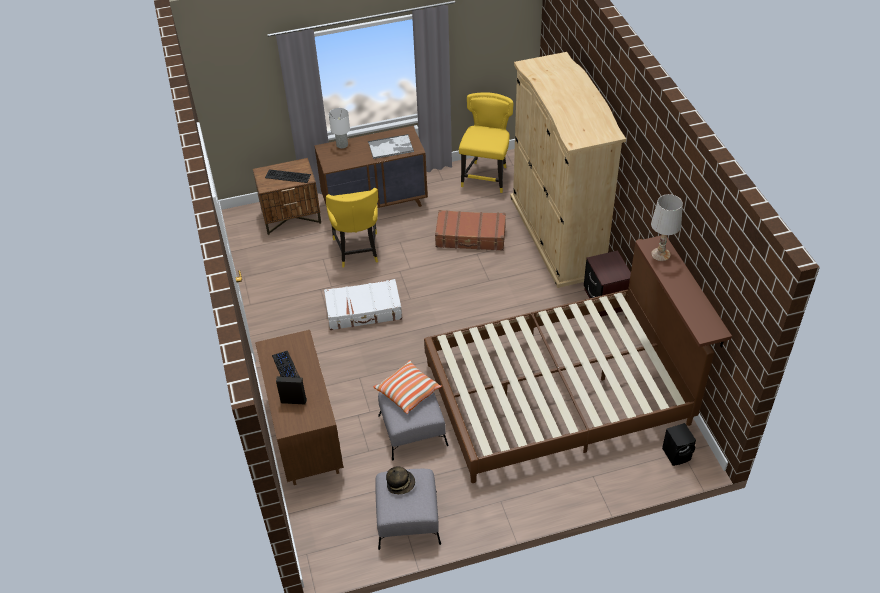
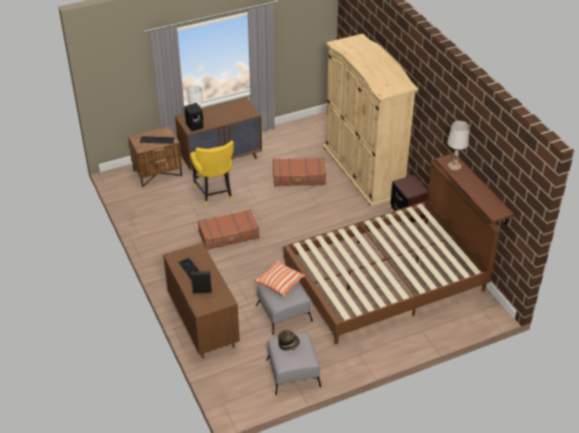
camera: 10 degrees left, 5 degrees down
white suitcase [324,279,402,330] -> brown suitcase [198,209,260,250]
tray [368,134,414,159] -> none
yellow chair [459,92,513,193] -> none
black speaker [662,423,696,466] -> black speaker moved to [184,103,204,131]

